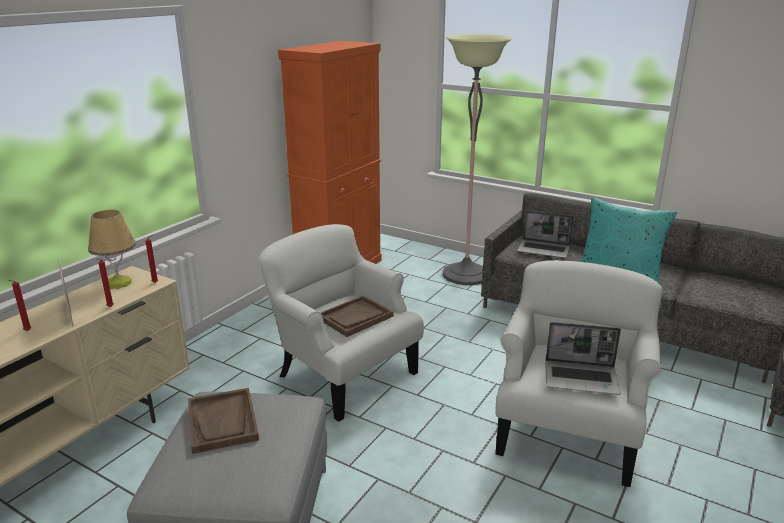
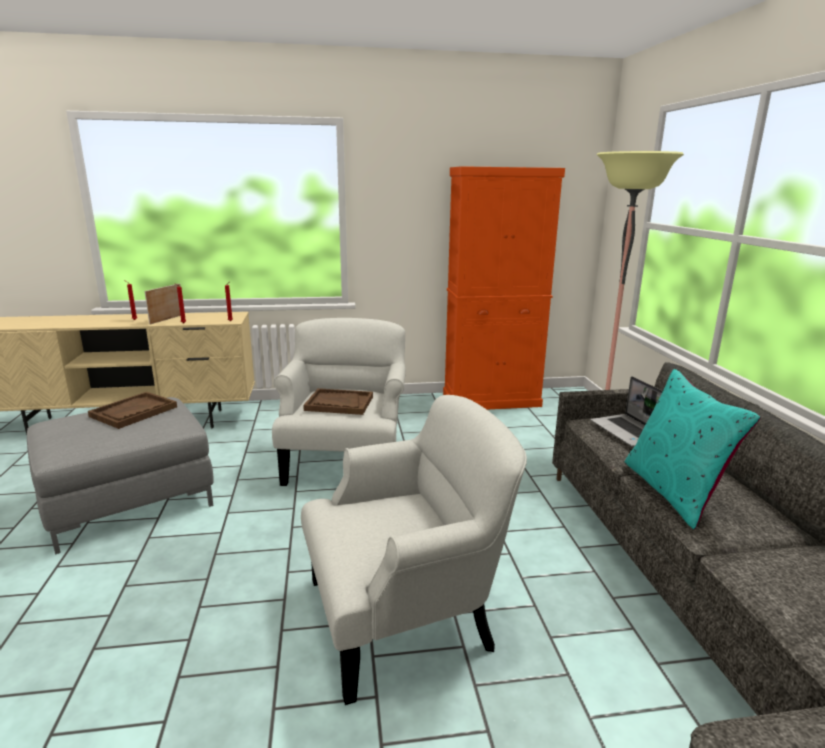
camera: 50 degrees right, 5 degrees down
table lamp [88,209,136,289] -> none
laptop [545,322,621,395] -> none

